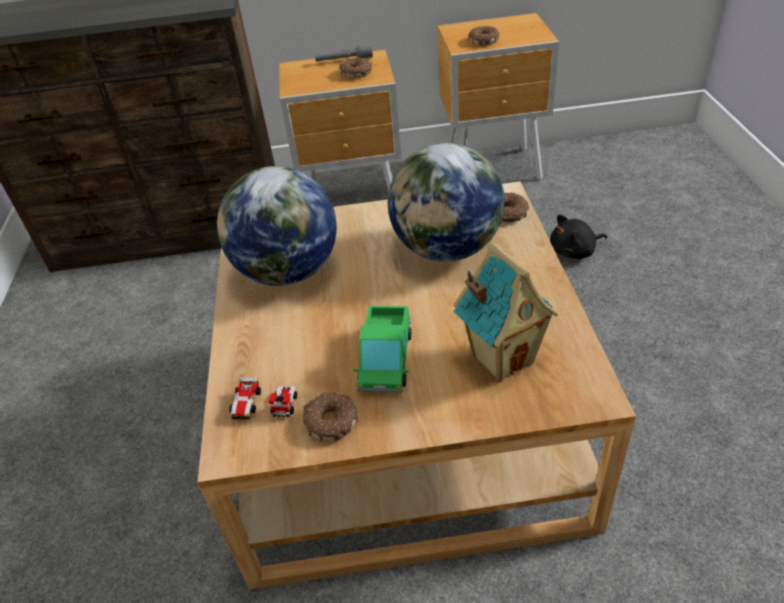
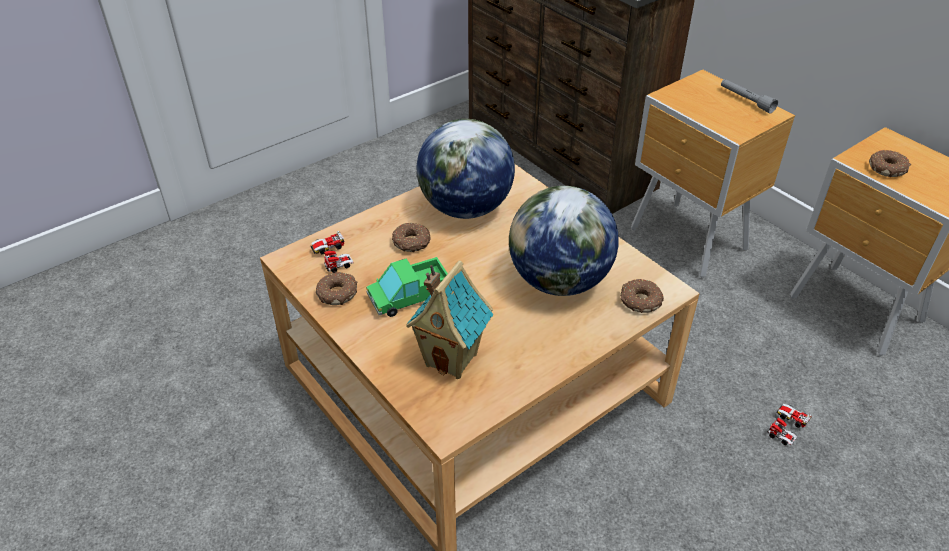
camera: 55 degrees right, 0 degrees up
donut [339,58,372,79] -> donut moved to [392,223,431,252]
black plush toy [550,215,607,259] -> toy car [767,404,812,445]

